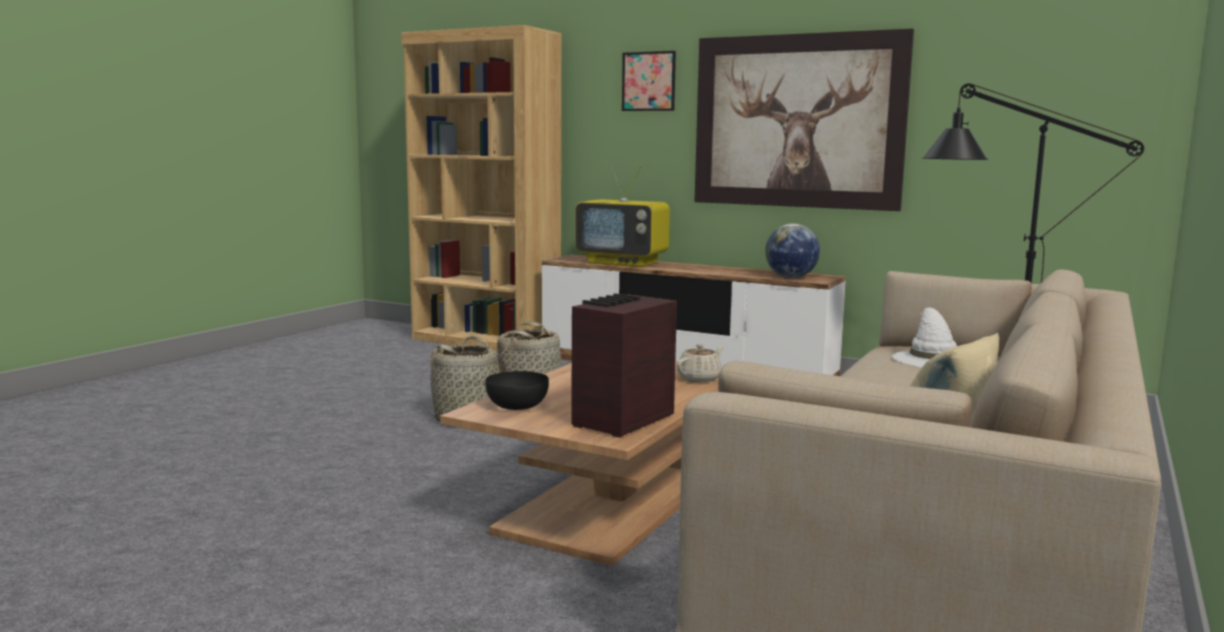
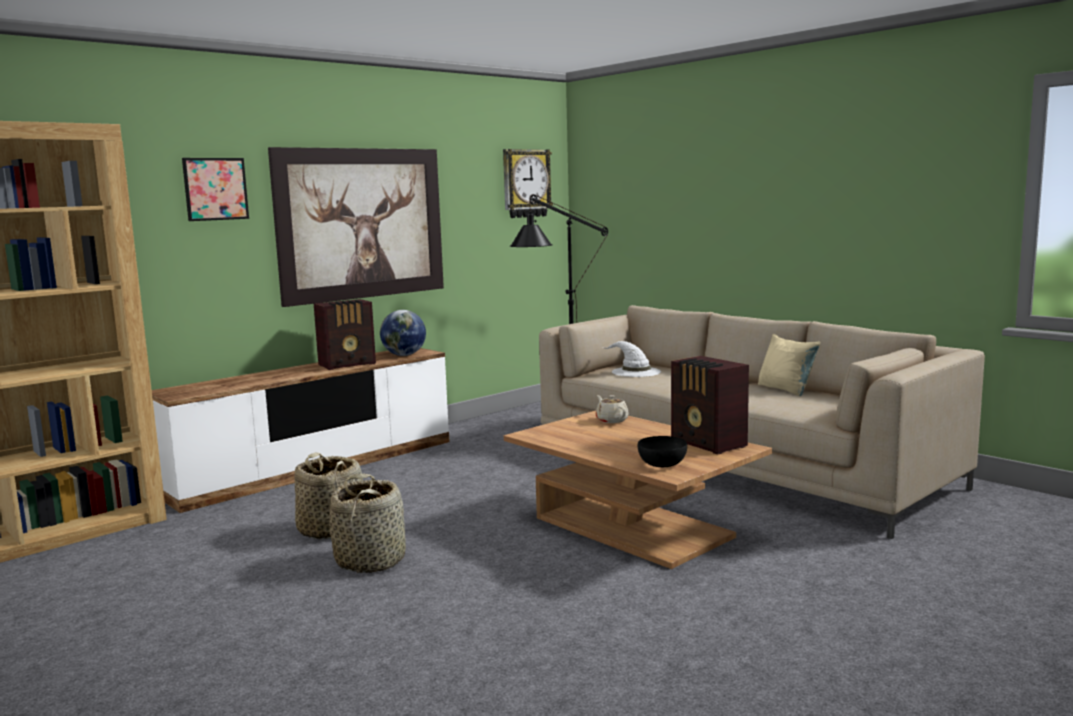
camera: 70 degrees left, 0 degrees up
television [575,164,670,267] -> none
none -> radio [314,299,376,370]
none -> wall clock [503,149,553,218]

